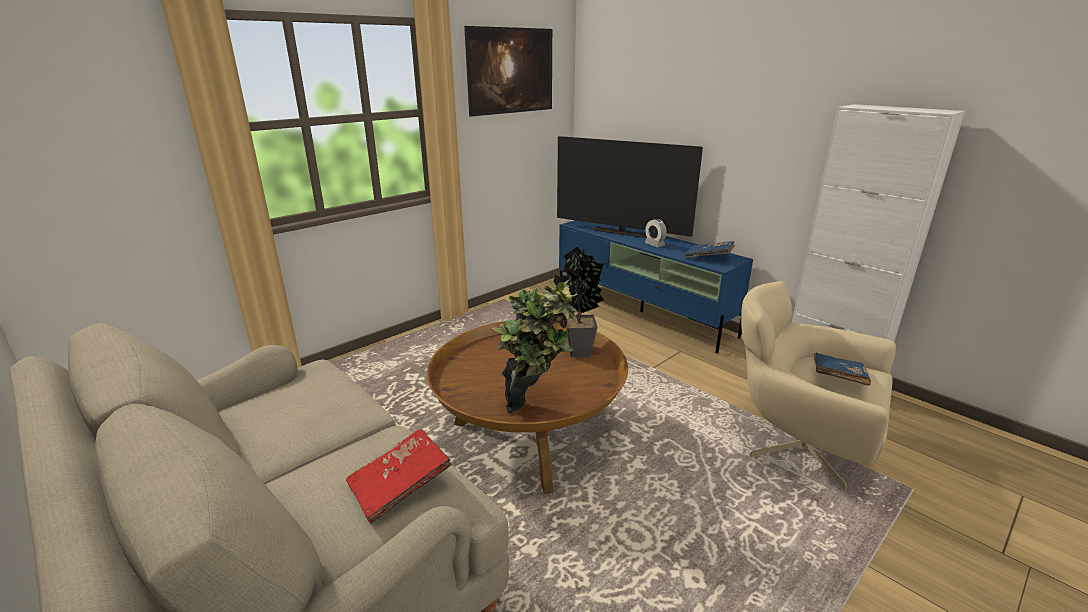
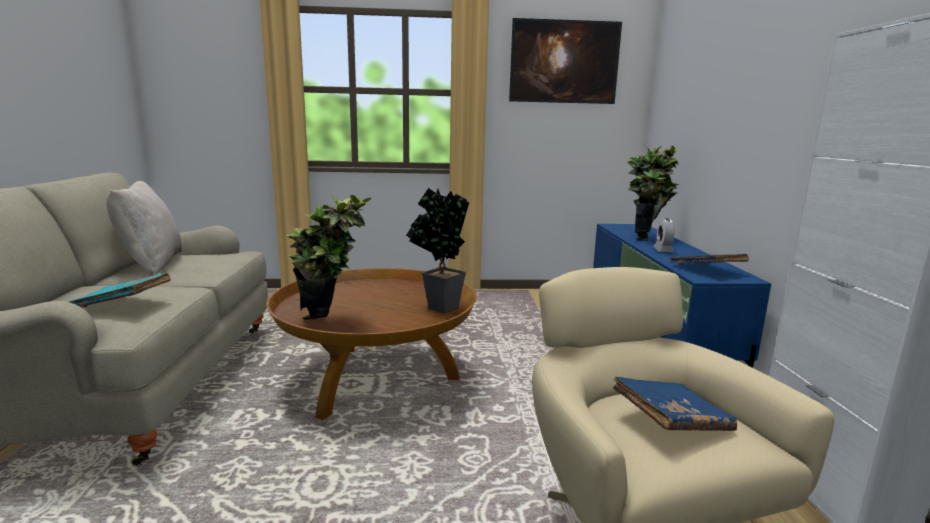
camera: 40 degrees right, 10 degrees down
red book [346,429,451,524] -> turquoise book [68,273,171,307]
television [557,136,703,238] -> potted plant [627,146,679,241]
none -> beige pillow [106,181,182,275]

